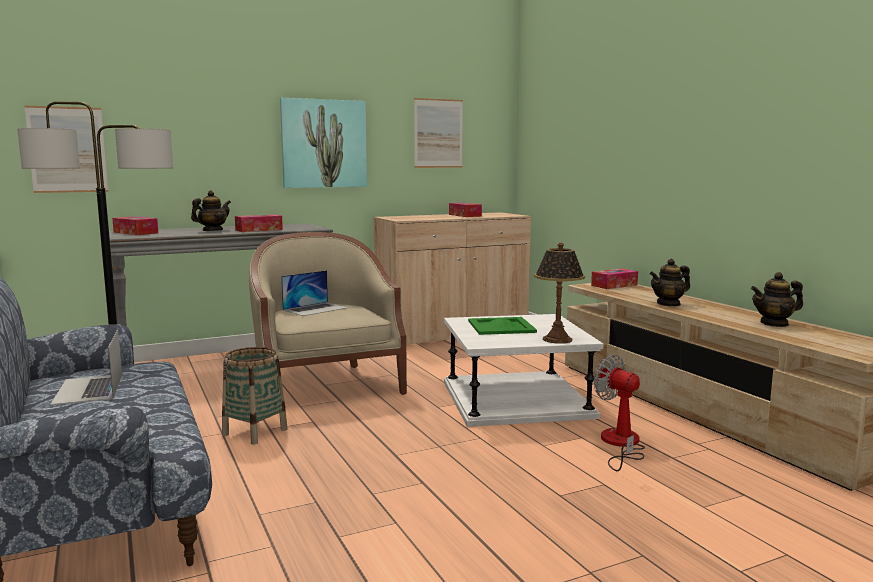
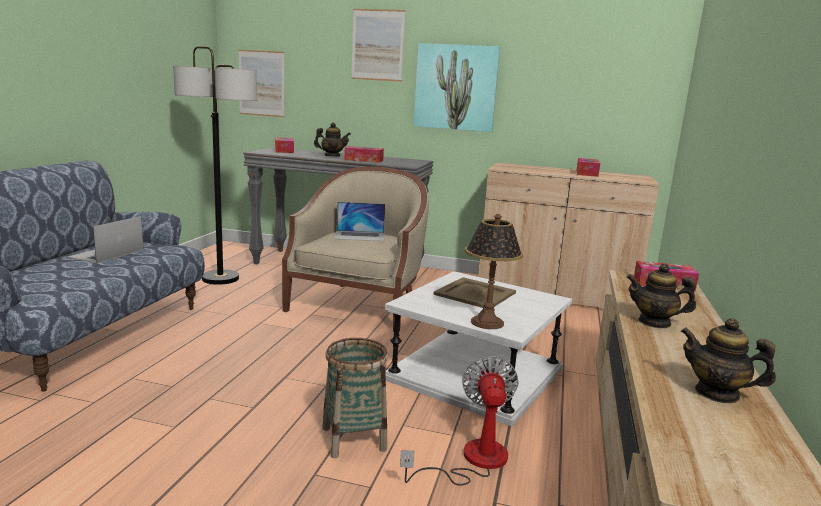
camera: 40 degrees right, 5 degrees up
basket [222,347,288,445] -> basket moved to [322,338,388,458]
picture [414,98,463,168] -> picture moved to [351,9,405,82]
green tray [468,317,537,335] -> beige tray [433,277,516,308]

